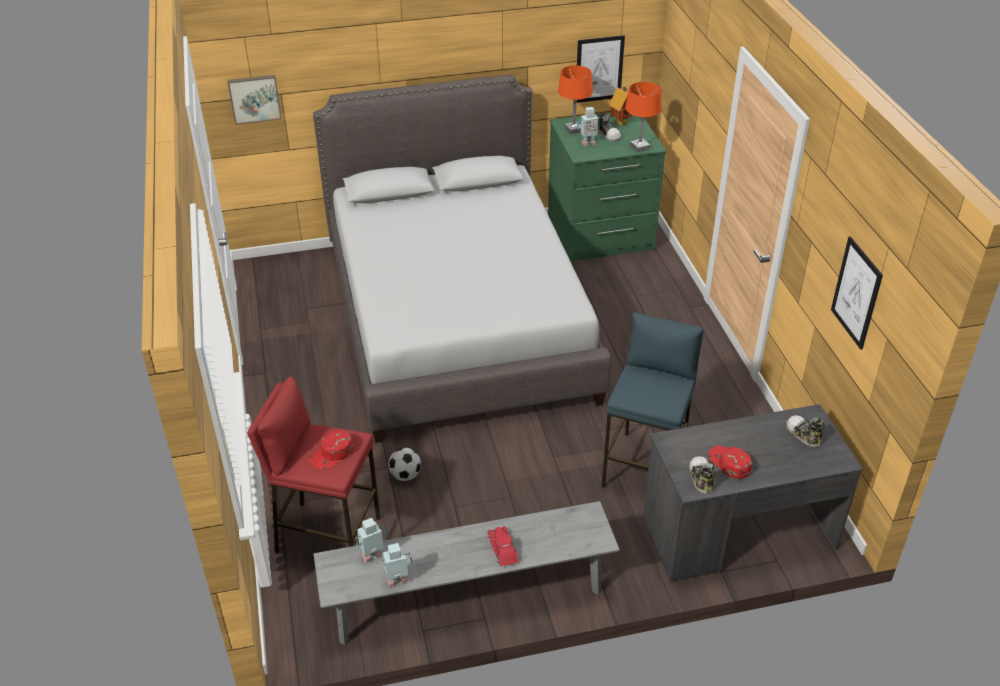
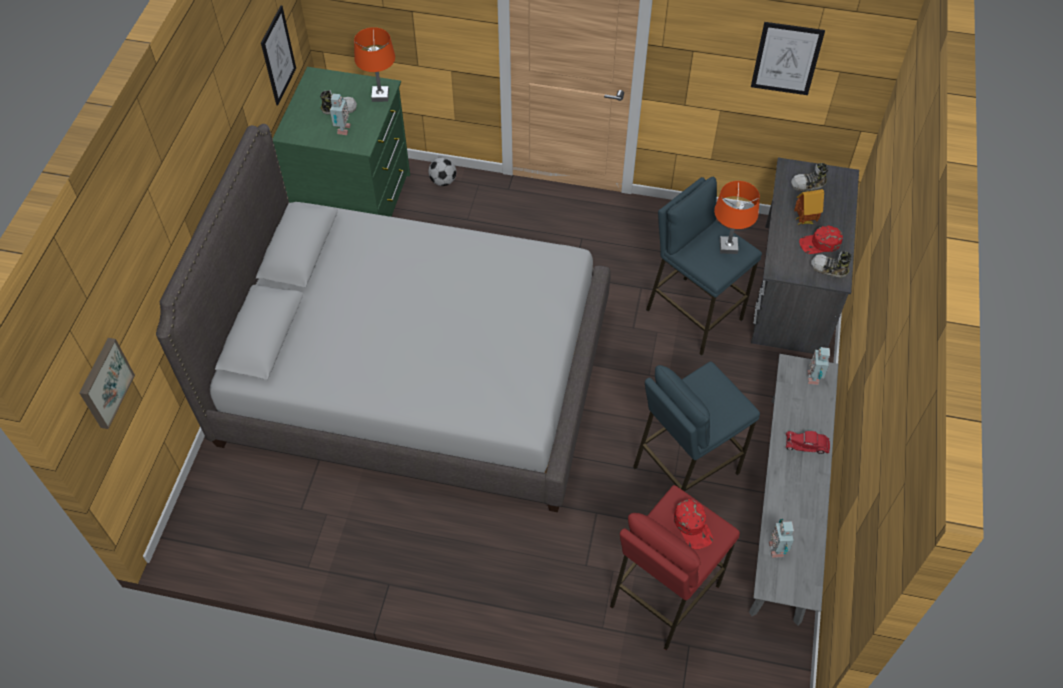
camera: 65 degrees left, 15 degrees up
toy robot [380,543,412,587] -> toy robot moved to [808,347,830,385]
football [388,448,421,481] -> football moved to [428,157,456,186]
orange table lamp [558,65,593,134] -> orange table lamp moved to [714,181,760,254]
toy house [610,87,632,126] -> toy house moved to [794,186,824,225]
none -> blue stool [633,362,760,492]

